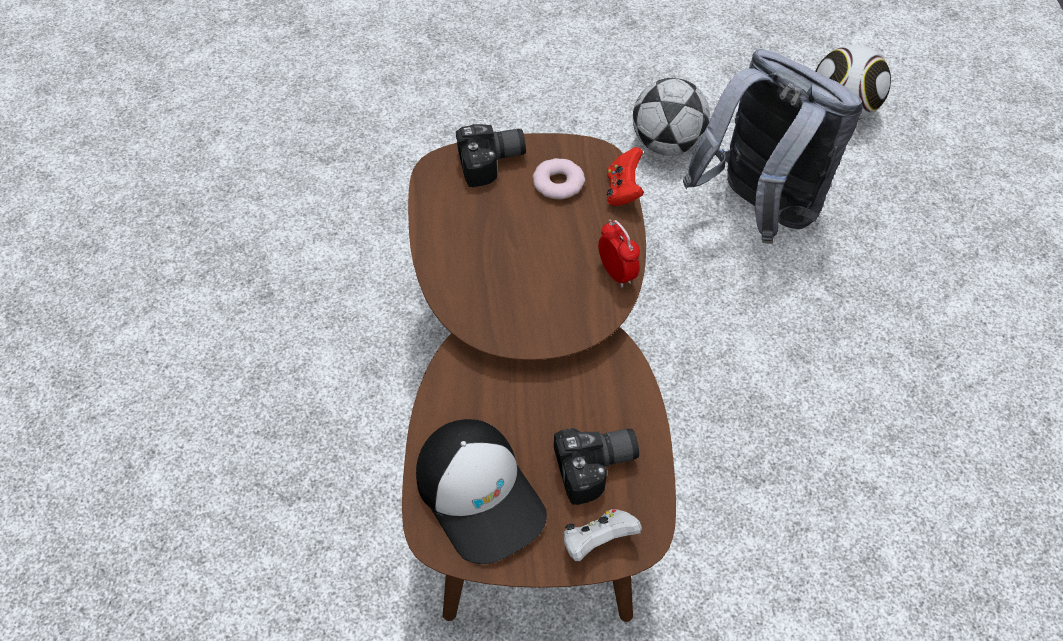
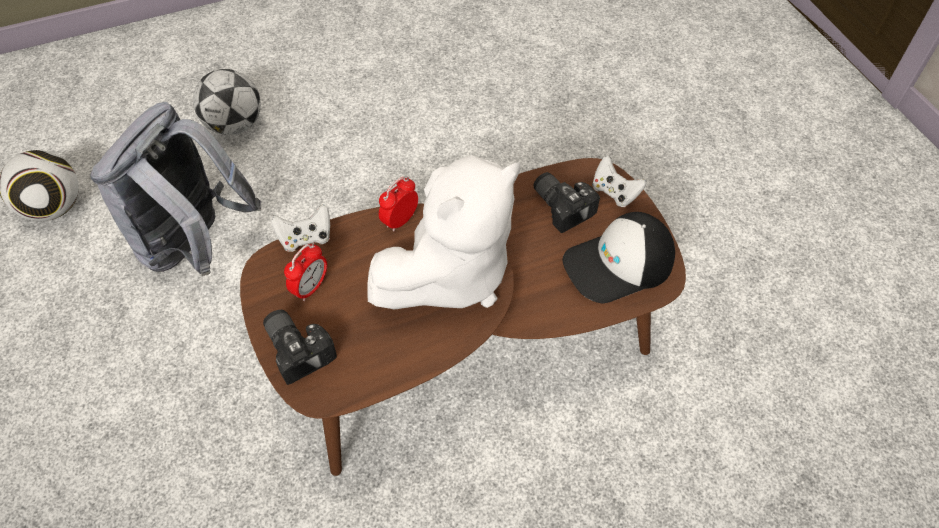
camera: 110 degrees left, 0 degrees up
cap [416,419,547,564] -> cap turned 150 degrees counterclockwise [563,212,675,304]
donut [533,158,585,200] -> alarm clock [284,243,327,301]
red game controller [607,147,644,206] -> white game controller [271,204,330,252]
football [633,78,710,155] -> football moved to [193,69,261,135]
none -> white plush toy [368,155,520,310]

